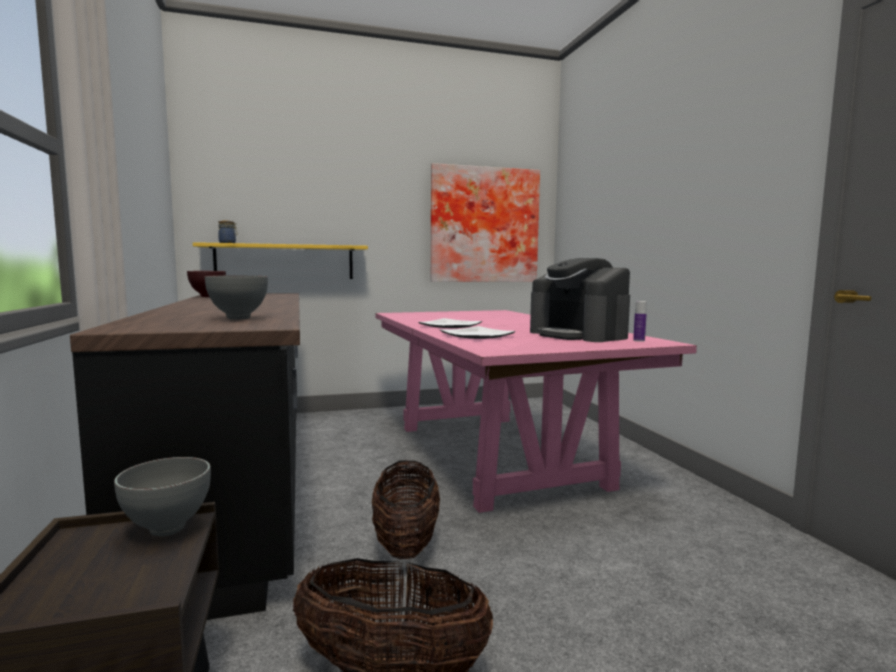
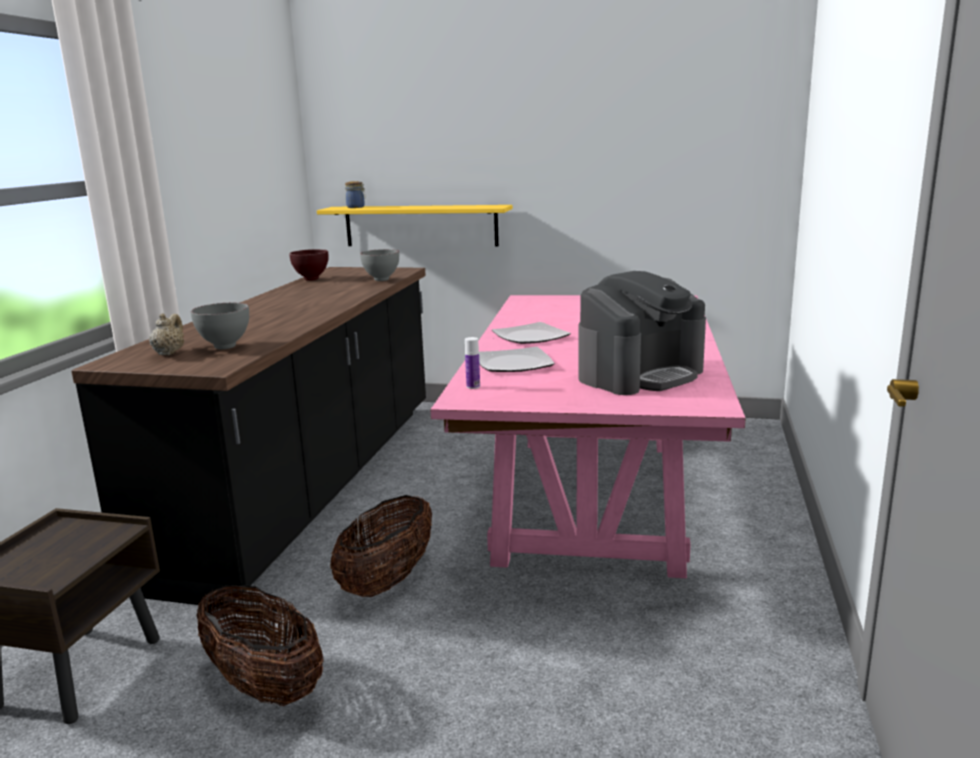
camera: 30 degrees right, 10 degrees up
grey bowl [114,457,211,537] -> grey bowl moved to [360,249,399,281]
picture [431,163,540,282] -> none
coffee machine [530,258,630,342] -> coffee machine turned 120 degrees counterclockwise [578,271,706,395]
bottle [633,301,647,342] -> bottle moved to [465,337,480,389]
none -> beige teapot [149,313,184,355]

